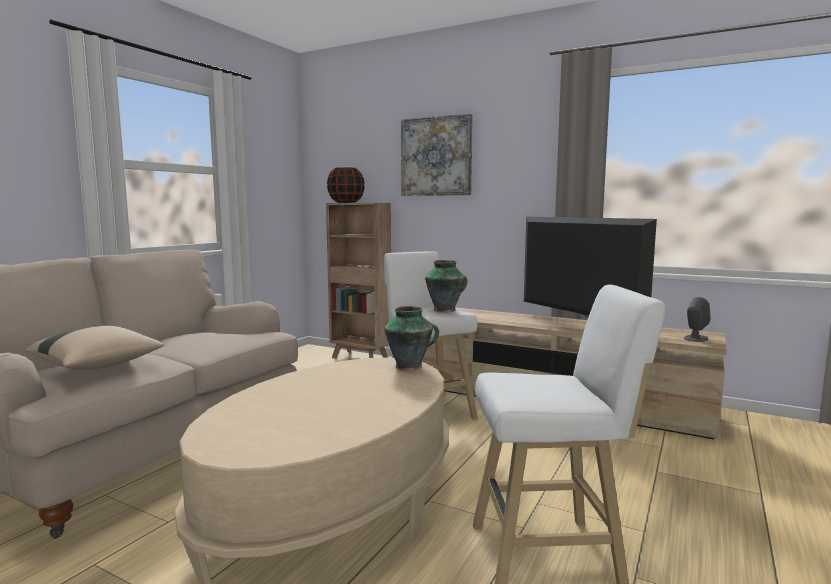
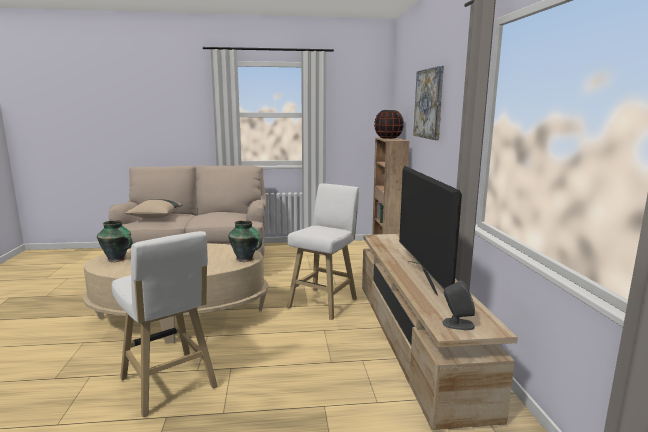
camera: 55 degrees right, 5 degrees up
vase [425,260,467,312] -> vase moved to [97,220,133,262]
television [524,217,657,317] -> television turned 150 degrees clockwise [399,166,462,296]

